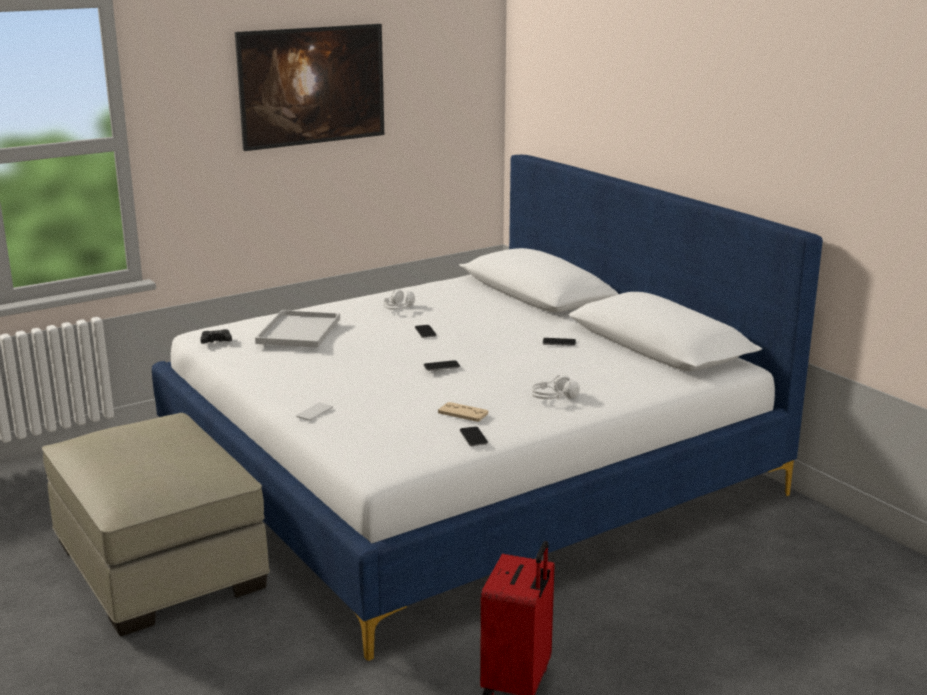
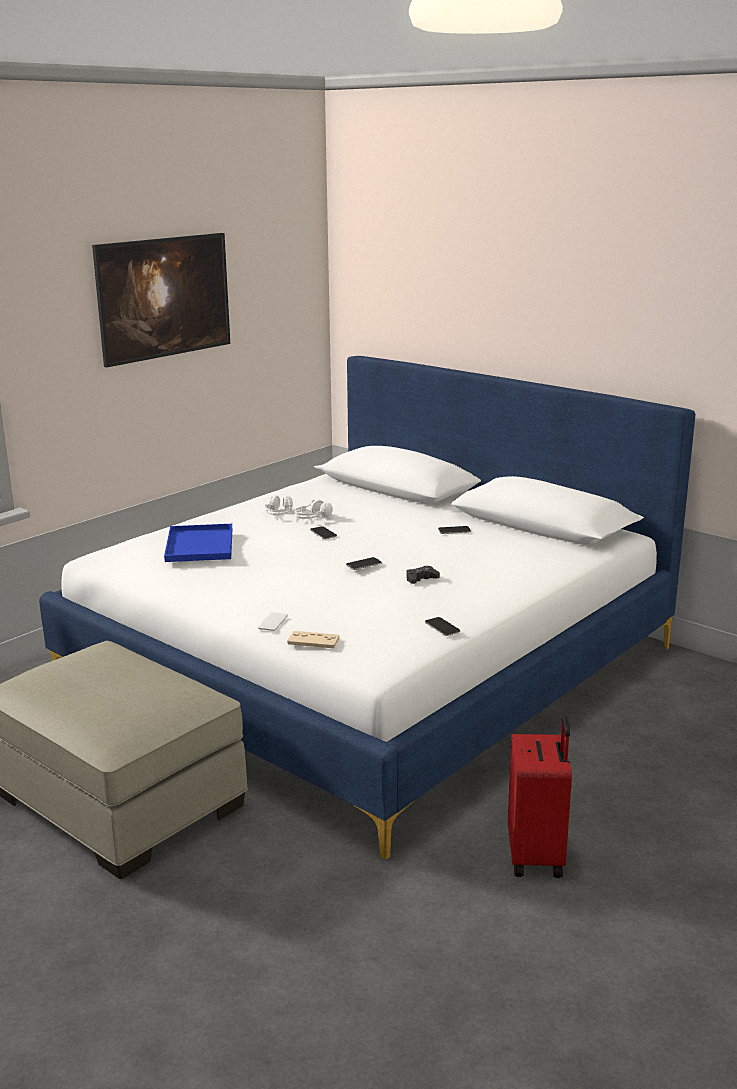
camera: 15 degrees left, 0 degrees up
black game controller [200,329,232,344] -> black game controller moved to [406,566,440,584]
white tray [255,310,340,348] -> blue tray [164,524,232,562]
beige game controller [438,402,488,422] -> beige game controller moved to [287,631,339,648]
white headphones [532,375,580,400] -> white headphones moved to [295,499,333,519]

